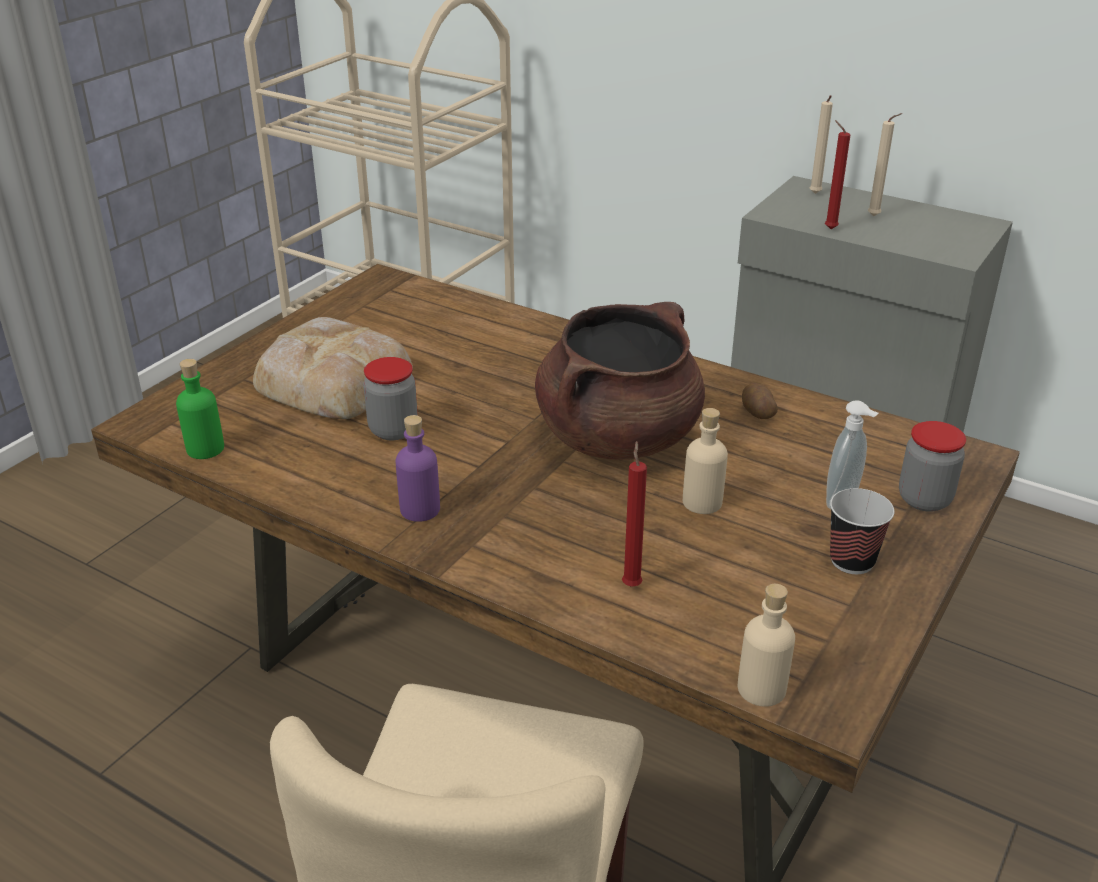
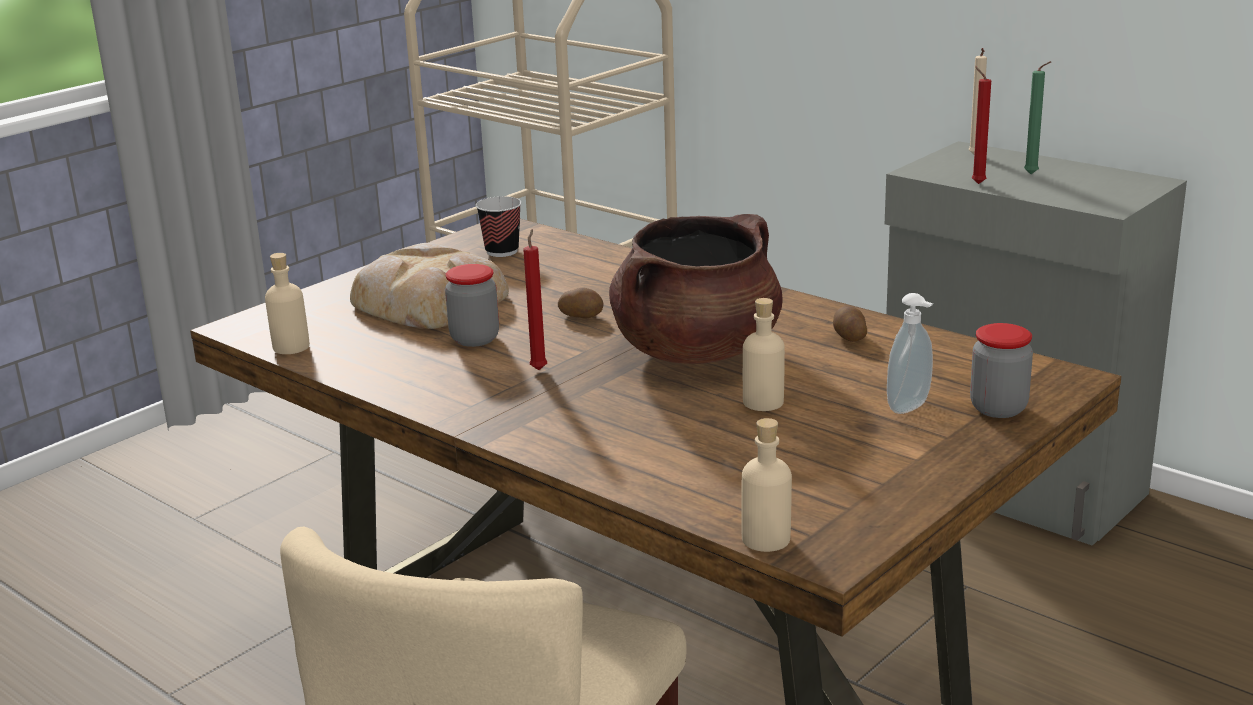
camera: 10 degrees right, 10 degrees down
green bottle [176,359,224,459] -> beige bottle [265,253,310,354]
purple bottle [395,415,440,522] -> none
red candle [622,441,647,587] -> red candle moved to [523,229,547,370]
cup [830,488,895,574] -> cup moved to [476,196,521,257]
beige candle [868,113,902,216] -> green candle [1024,61,1051,174]
none -> potato [558,288,604,318]

